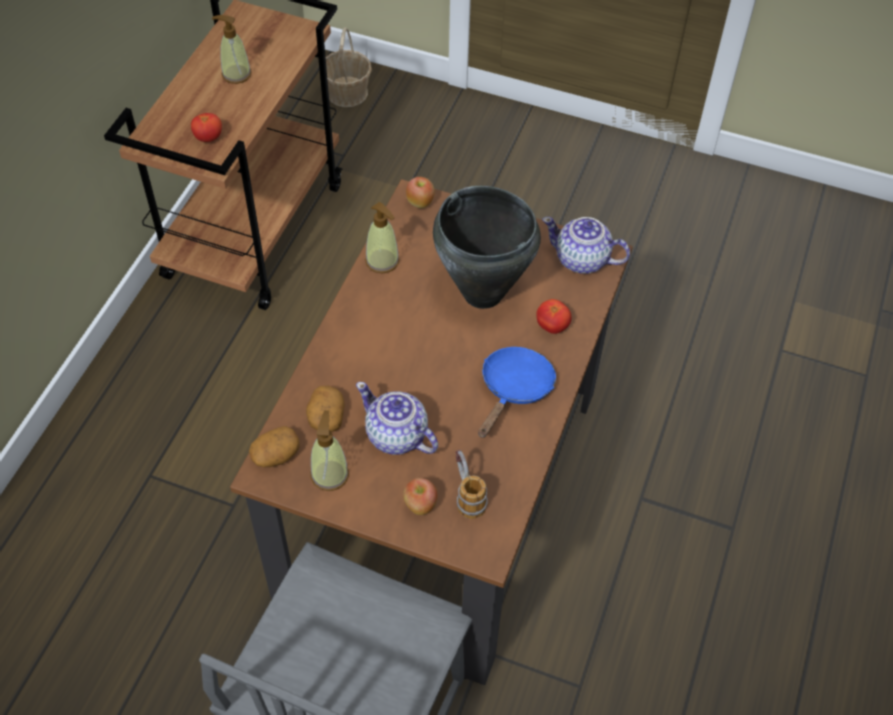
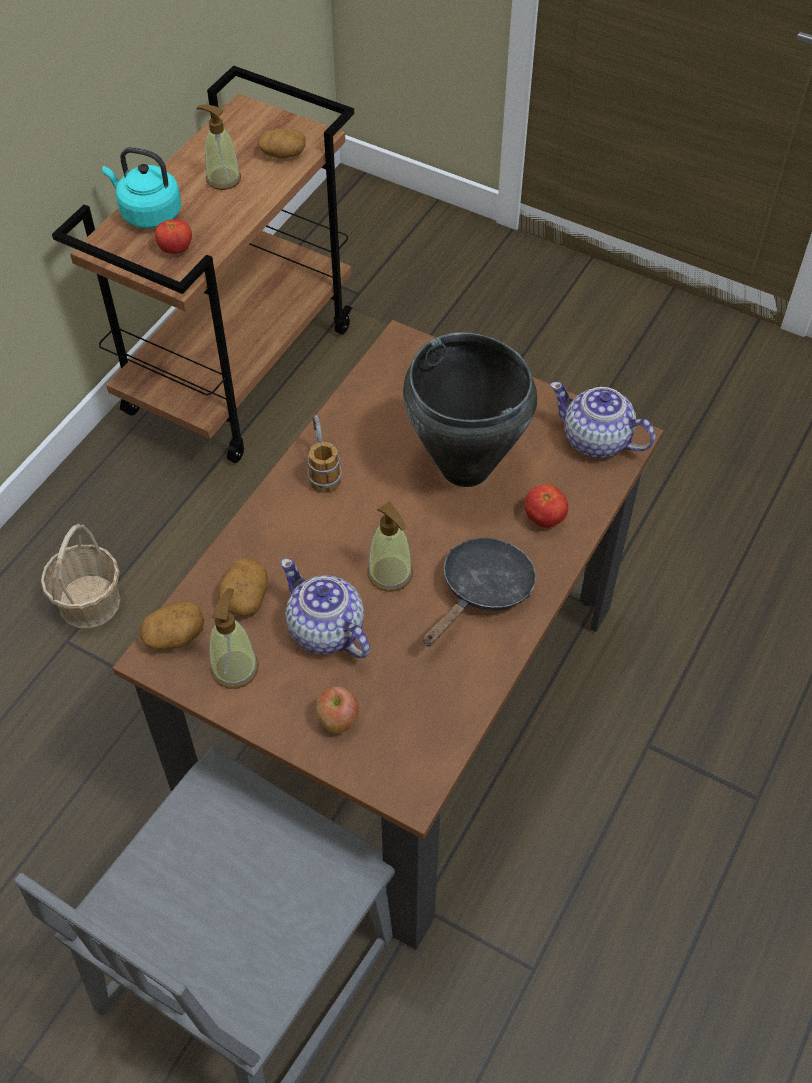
camera: 10 degrees right, 0 degrees up
basket [326,27,372,107] -> basket moved to [41,524,121,628]
soap dispenser [365,202,399,273] -> soap dispenser moved to [367,502,413,592]
apple [406,177,434,208] -> none
mug [456,450,488,519] -> mug moved to [307,414,342,493]
blue frying pan [478,347,556,438] -> black frying pan [423,538,536,647]
none -> turquoise kettle [102,147,181,228]
none -> potato [258,129,306,159]

